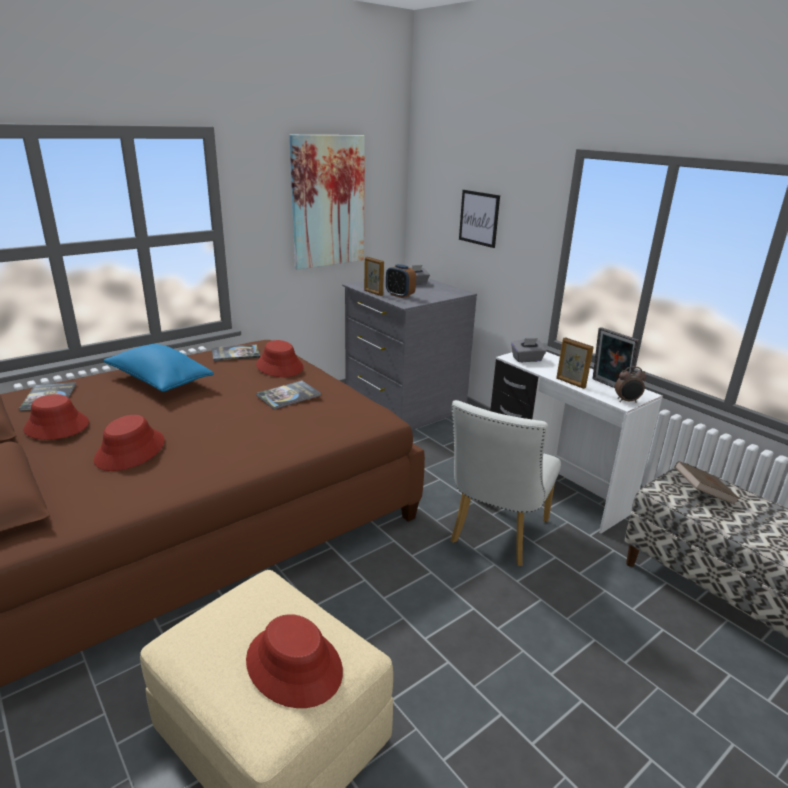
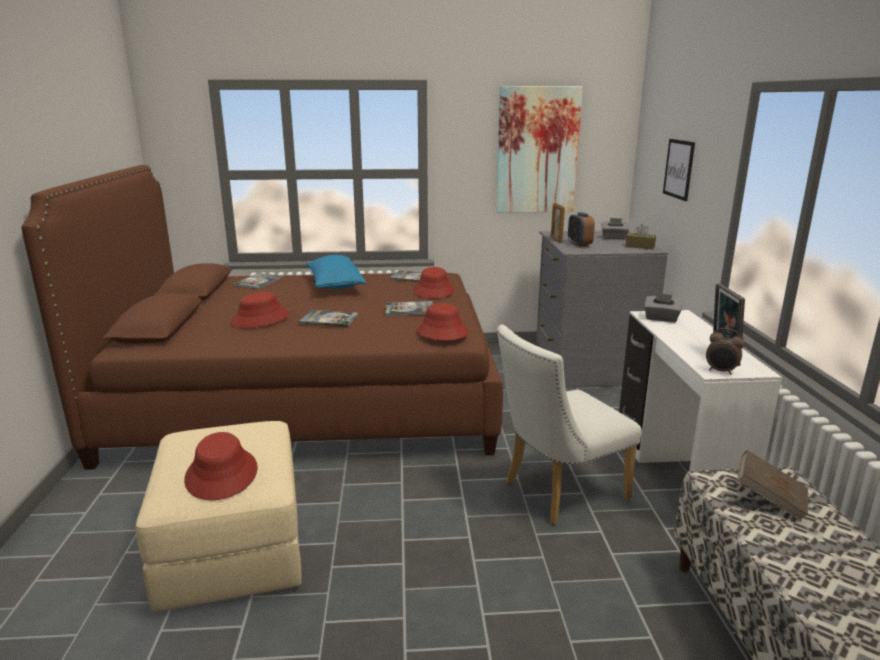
camera: 35 degrees right, 5 degrees down
red hat [23,394,89,440] -> red hat moved to [417,303,469,340]
picture frame [556,337,594,389] -> none
none -> book [299,310,358,327]
none -> brown tissue box [626,224,656,249]

